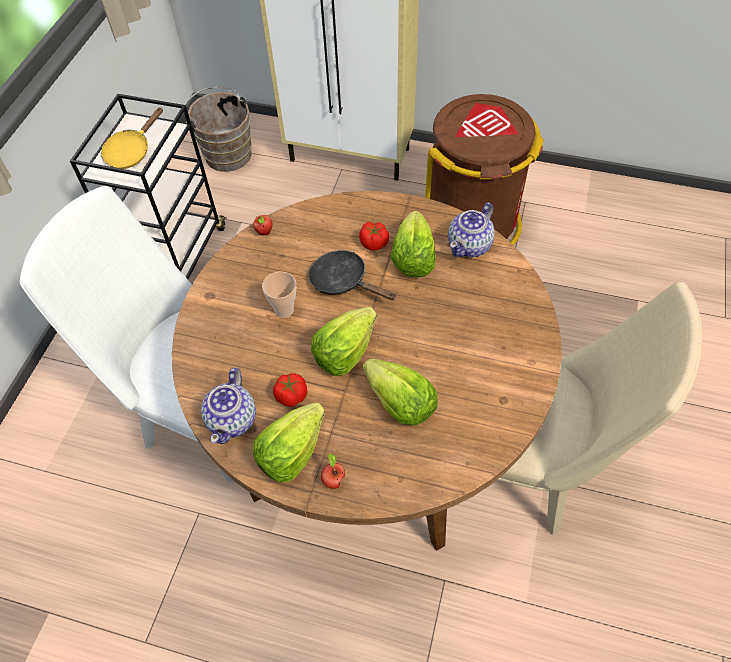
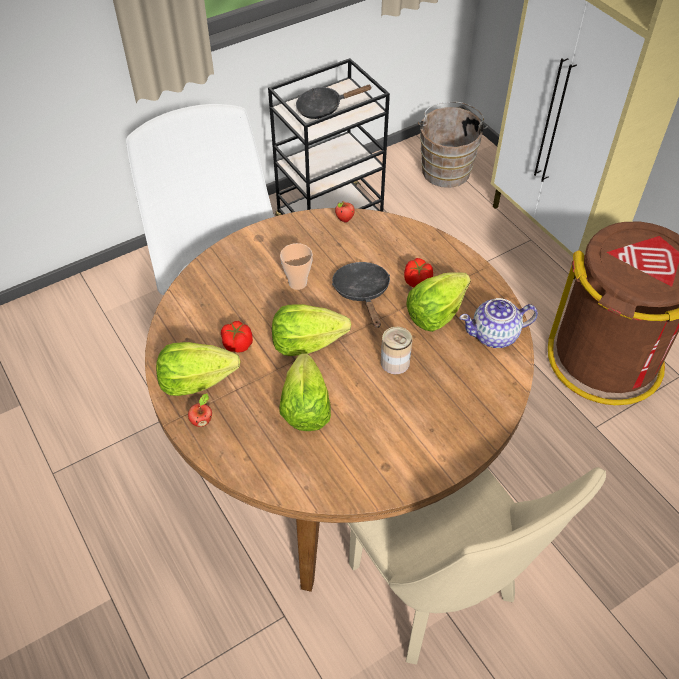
camera: 40 degrees right, 5 degrees down
yellow frying pan [101,107,163,169] -> black frying pan [296,85,372,119]
teapot [201,367,256,444] -> none
none -> can [381,327,412,374]

